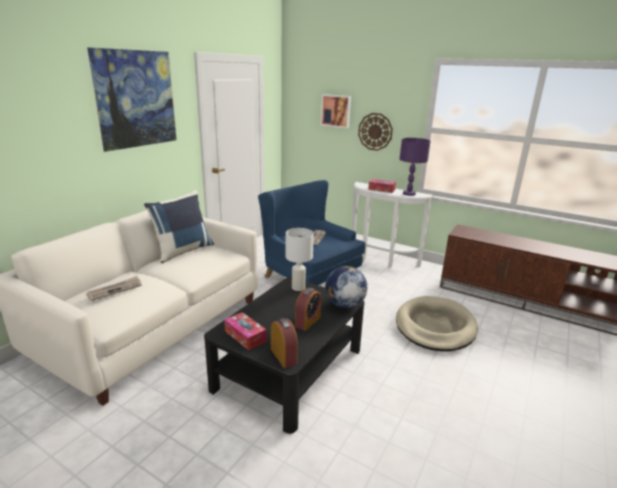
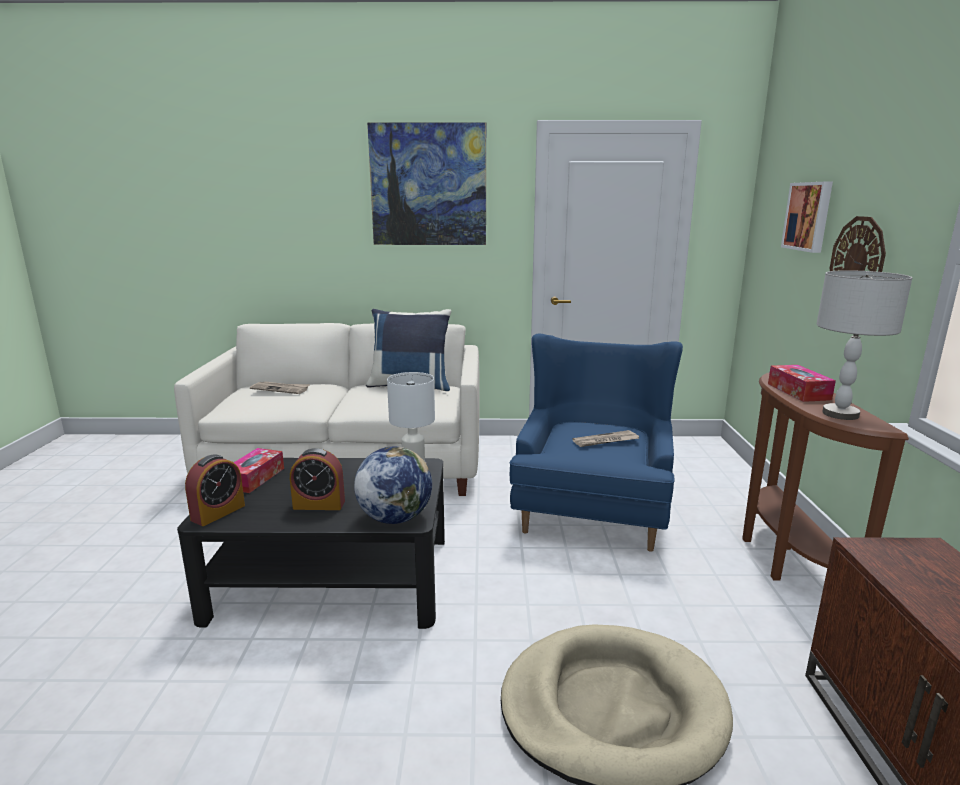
camera: 60 degrees right, 5 degrees down
white console table [352,182,433,268] -> brown console table [742,372,909,580]
purple table lamp [400,138,431,196] -> grey table lamp [816,270,912,420]

